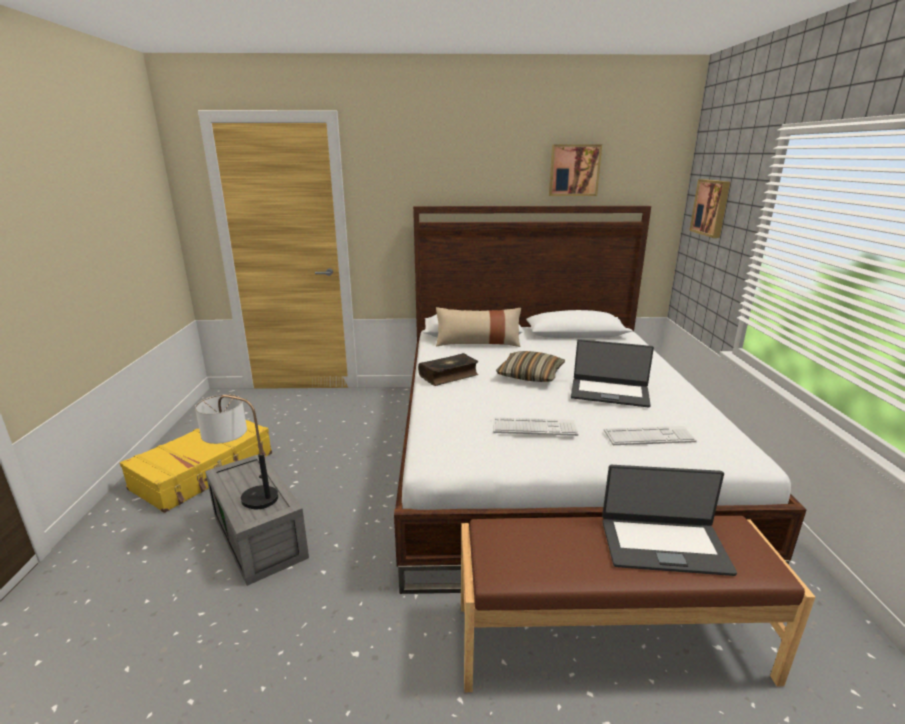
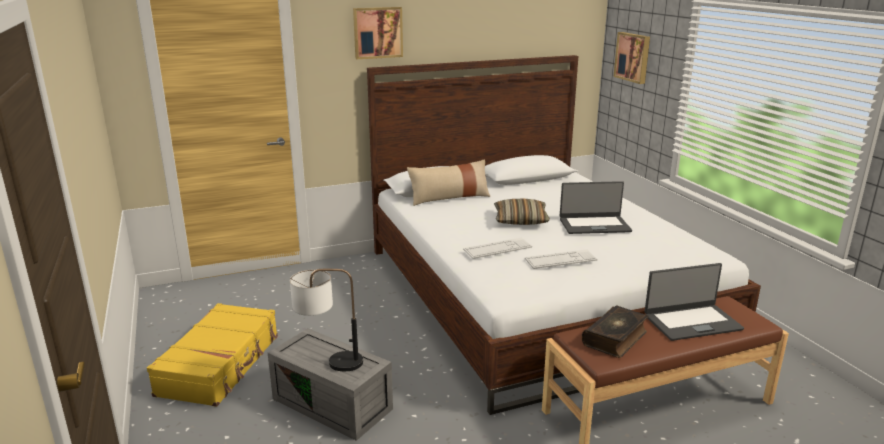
camera: 20 degrees left, 0 degrees up
book [418,353,478,386] -> book moved to [582,305,649,358]
picture [549,144,602,196] -> picture moved to [353,7,403,59]
keyboard [604,426,697,445] -> keyboard moved to [463,237,532,259]

